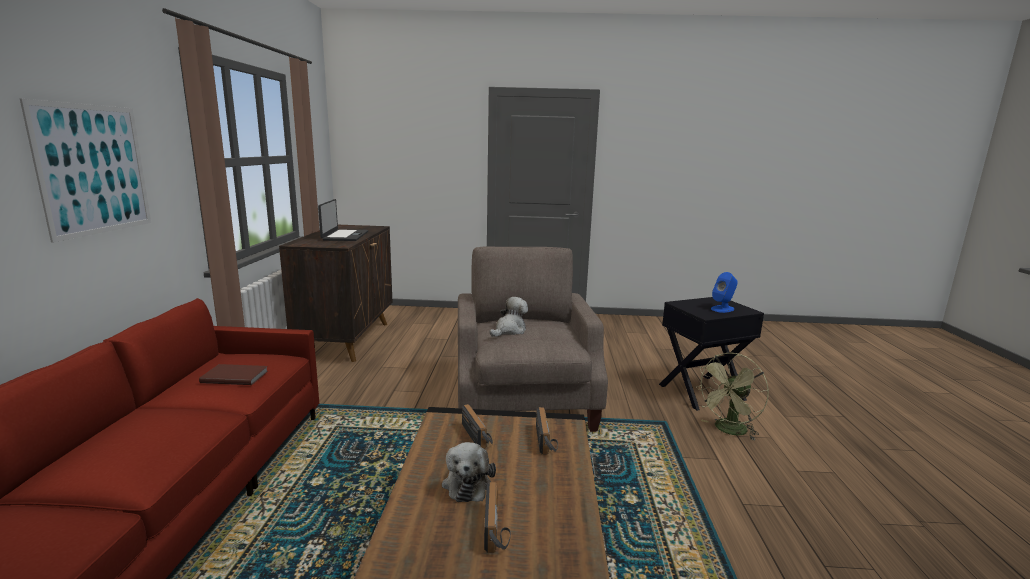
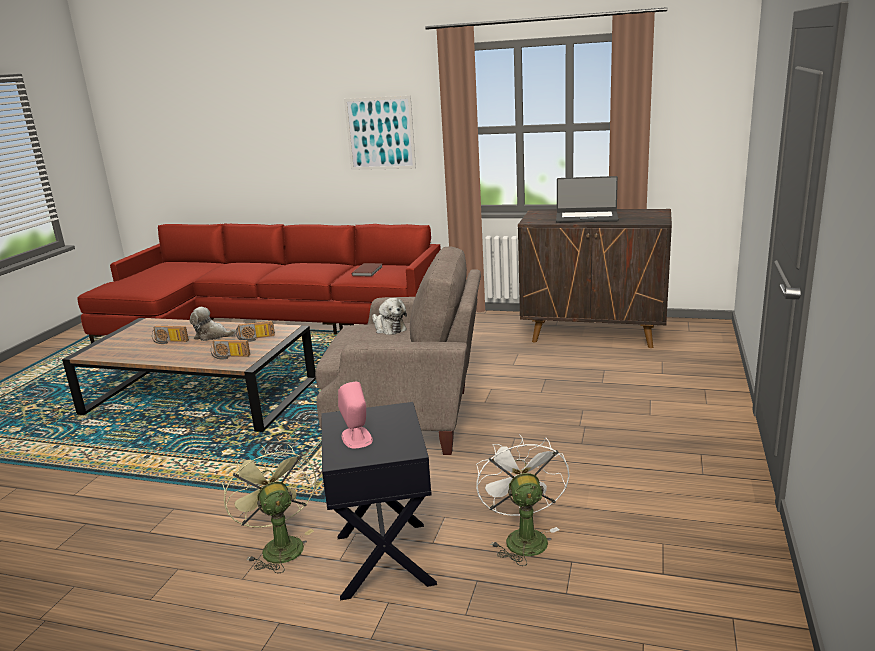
camera: 105 degrees right, 5 degrees up
blue speaker [711,272,738,313] -> pink speaker [338,382,373,449]
none -> white fan [476,434,570,566]

